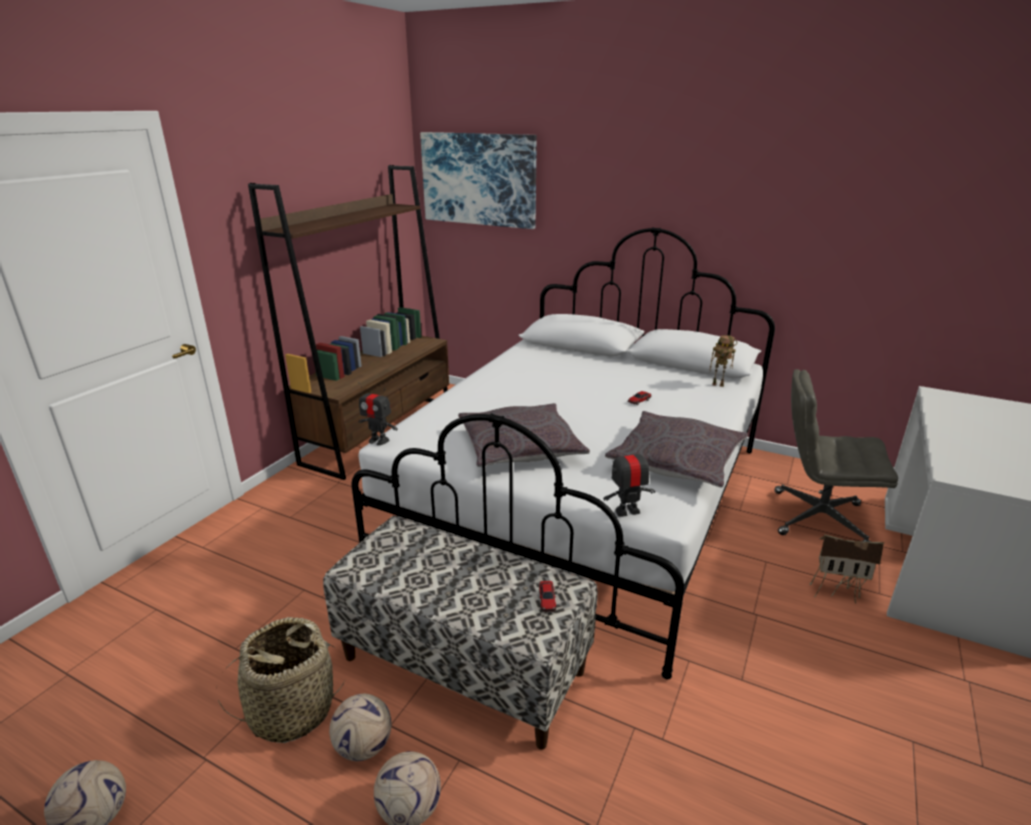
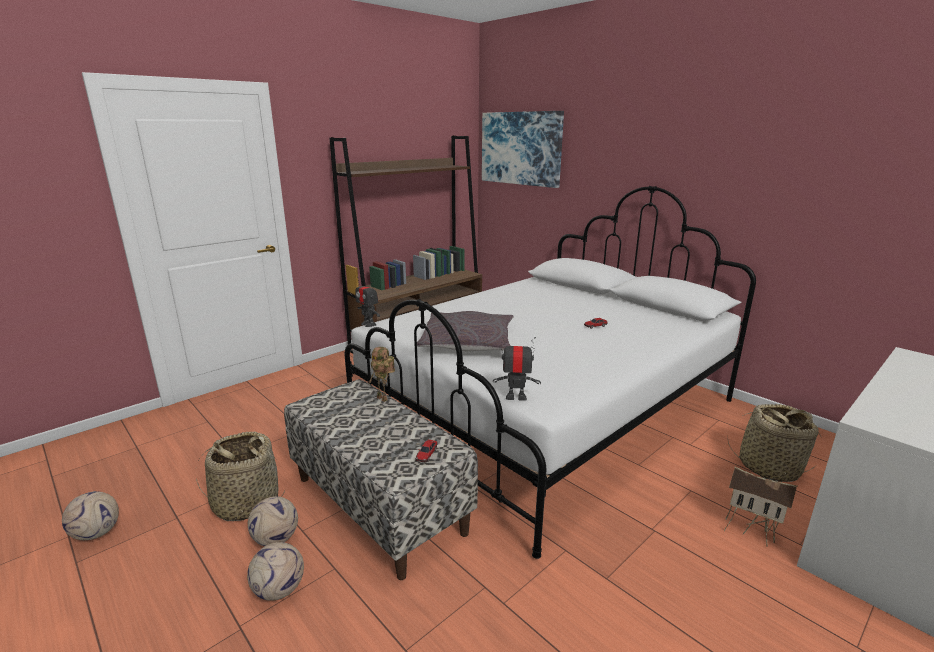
camera: 20 degrees right, 5 degrees down
grey pillow [605,411,748,487] -> none
toy robot [710,335,737,387] -> toy robot moved to [368,347,395,402]
grey office chair [774,369,898,542] -> basket [727,404,821,482]

